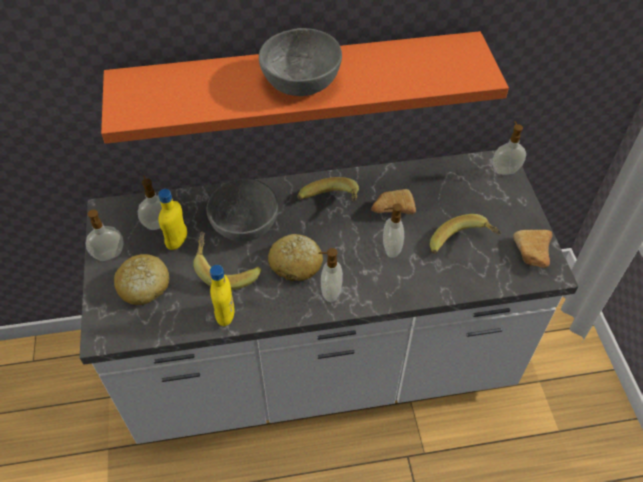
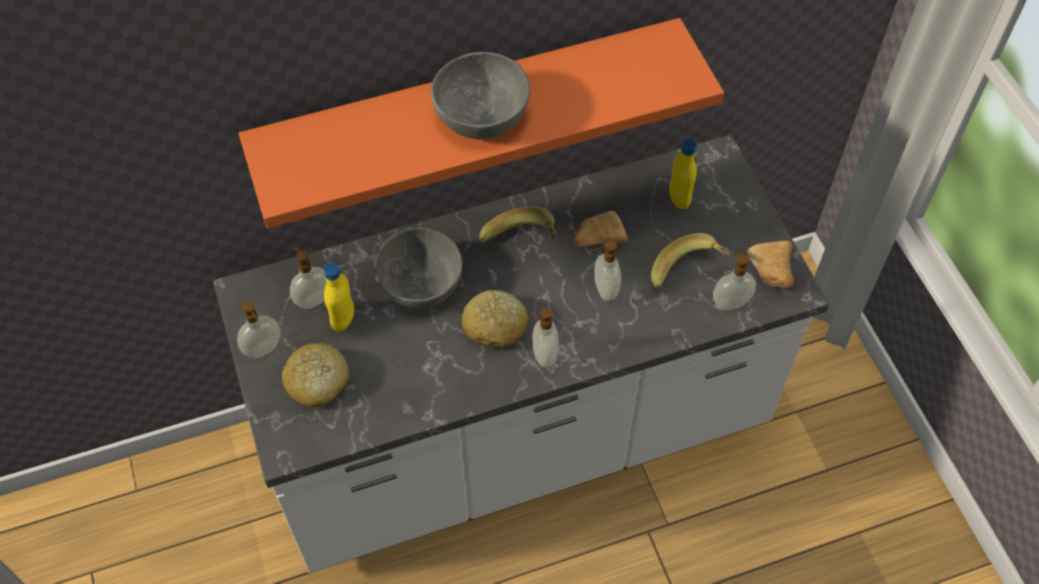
camera: 10 degrees left, 5 degrees up
banana [193,232,262,290] -> none
yellow bottle [210,265,235,326] -> yellow bottle moved to [669,139,697,209]
soap dispenser [492,121,526,175] -> soap dispenser moved to [713,248,756,310]

